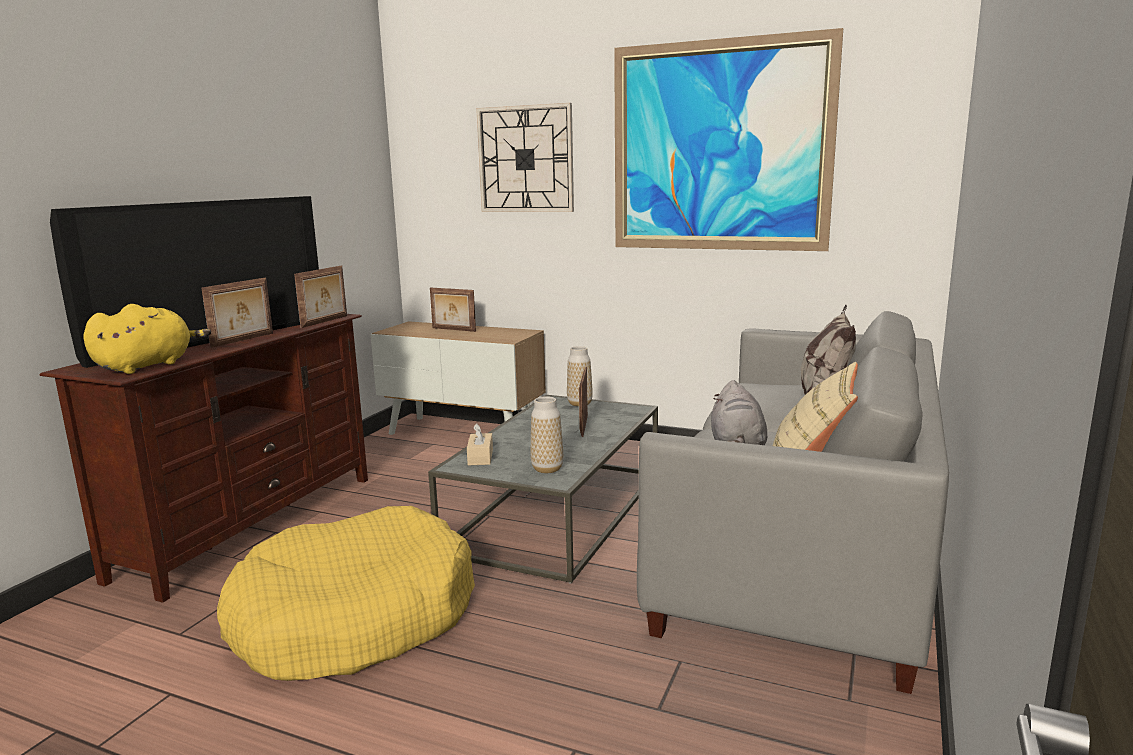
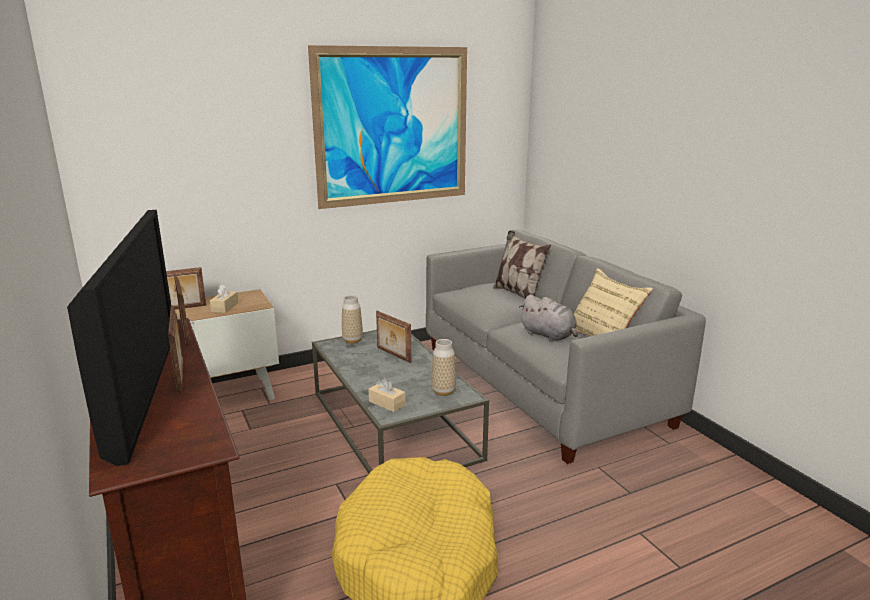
camera: 50 degrees left, 5 degrees up
yellow plush toy [83,304,211,374] -> none
wall clock [476,103,574,212] -> none
none -> beige tissue box [210,284,238,313]

